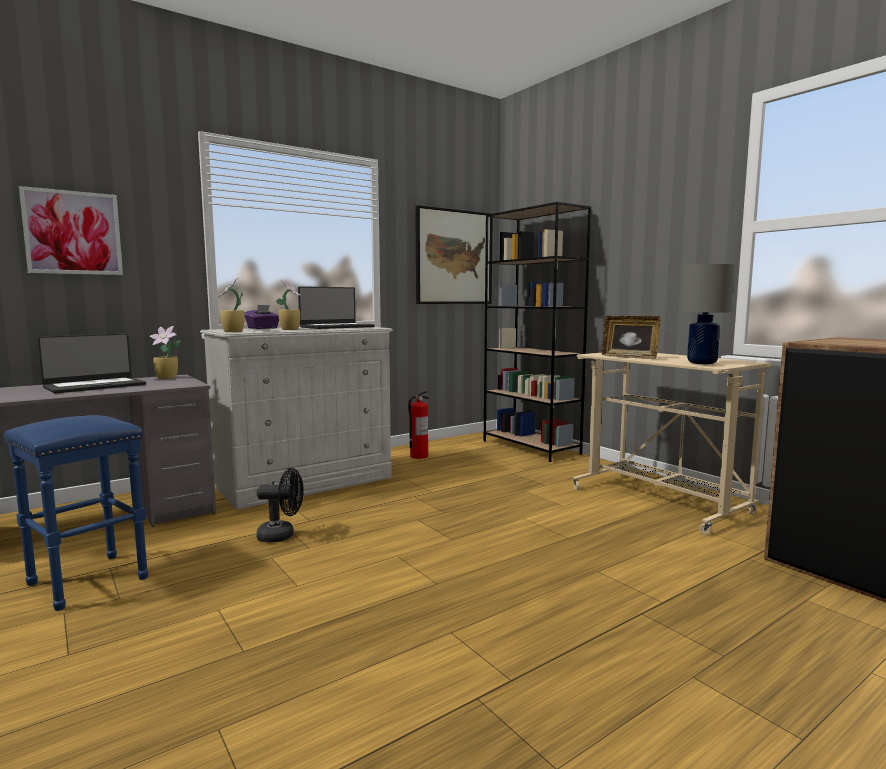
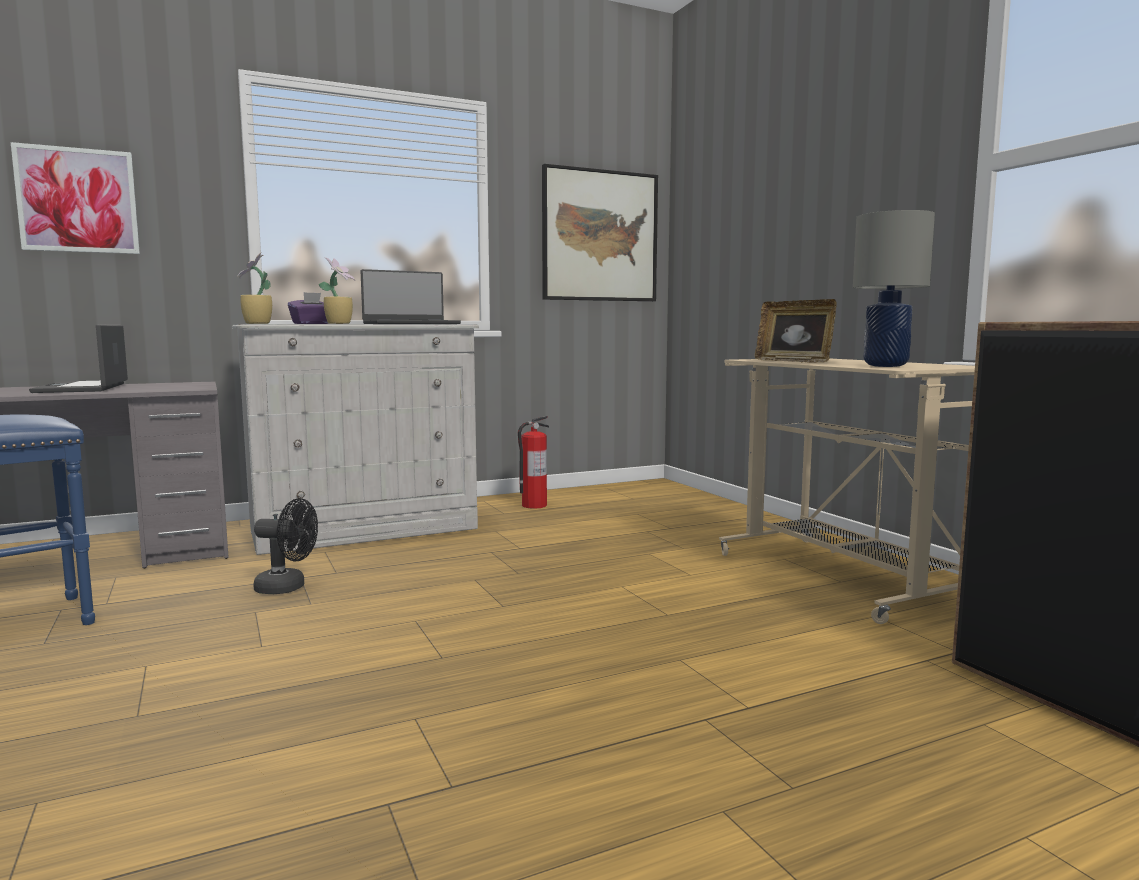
camera: 10 degrees right, 0 degrees up
laptop [37,333,146,393] -> laptop turned 105 degrees clockwise [29,324,128,393]
potted plant [150,326,181,379] -> none
beige bookcase [484,202,591,462] -> none

